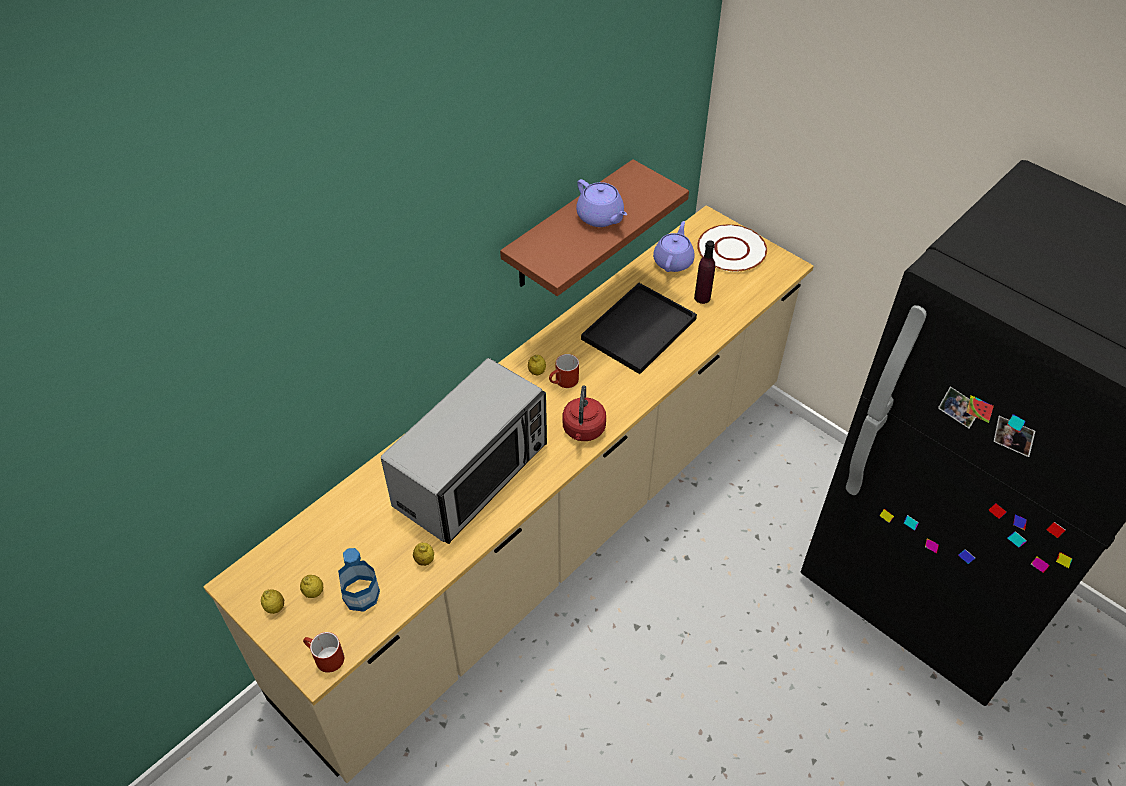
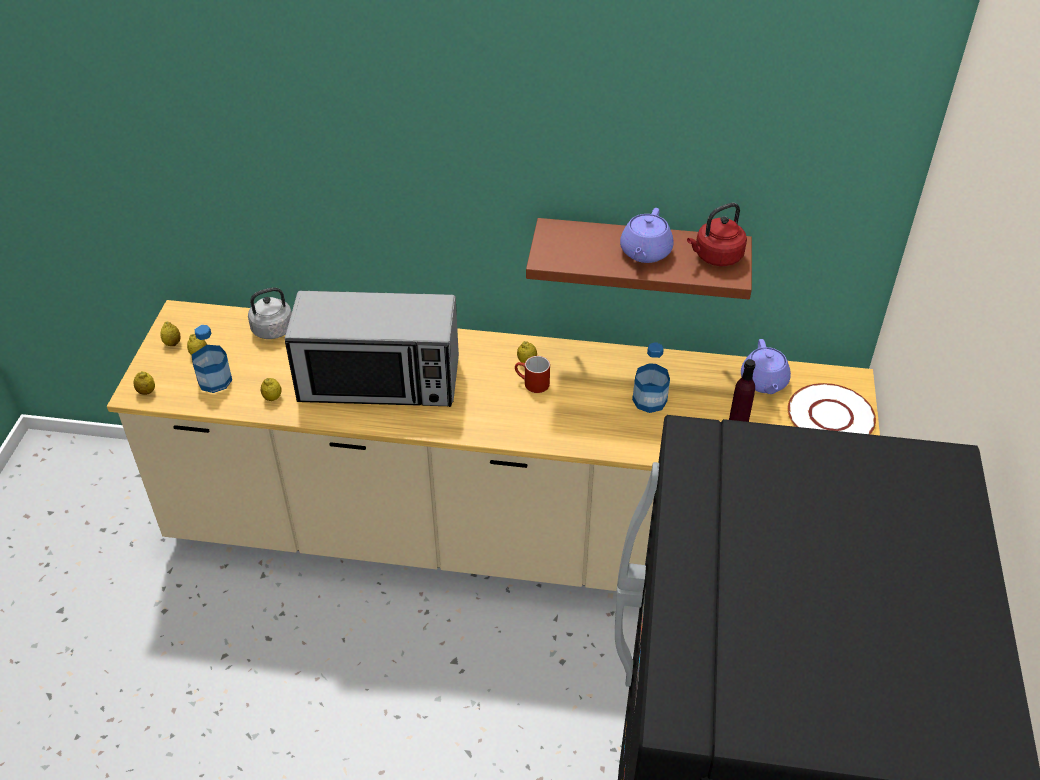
camera: 55 degrees right, 5 degrees down
red mug [303,632,344,673] -> lemon [134,371,155,395]
red kettle [563,385,606,441] -> red kettle moved to [687,203,747,266]
black tray [581,283,697,374] -> bottle [632,342,670,413]
purple teapot [653,221,695,272] -> purple teapot turned 105 degrees clockwise [741,339,791,394]
none -> grey kettle [248,287,292,339]

